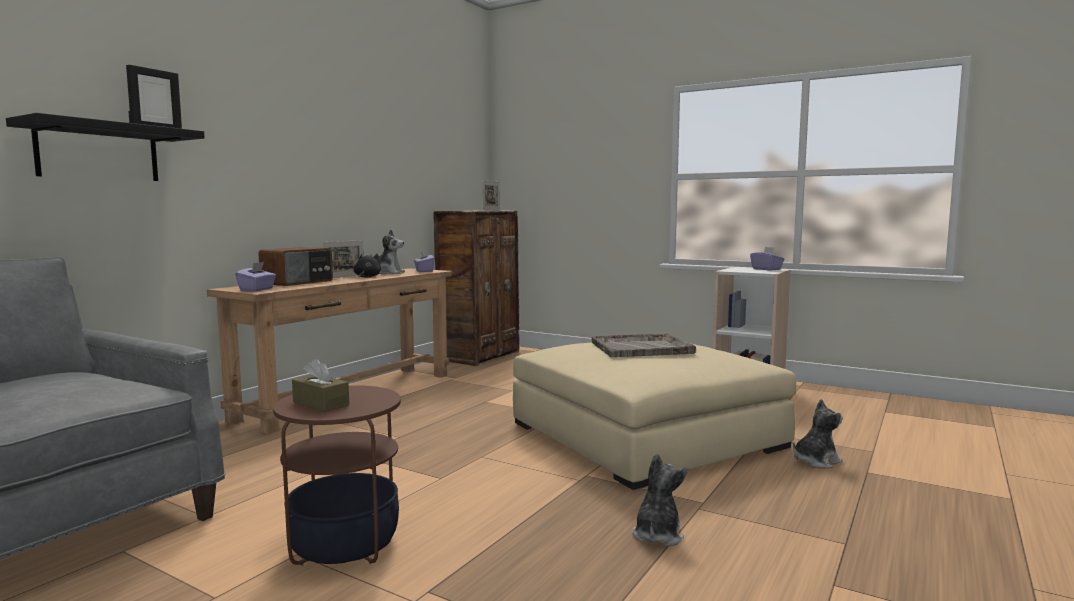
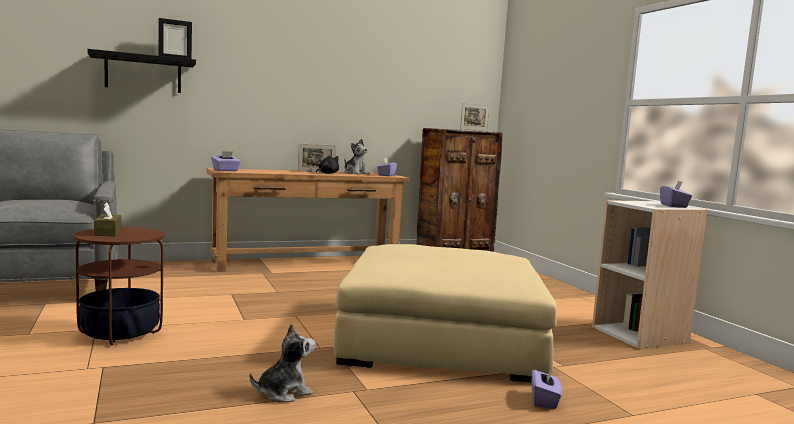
camera: 35 degrees right, 0 degrees up
radio [258,247,333,286] -> none
grey tray [592,334,696,357] -> none
plush toy [793,399,843,469] -> purple tissue box [531,368,562,409]

